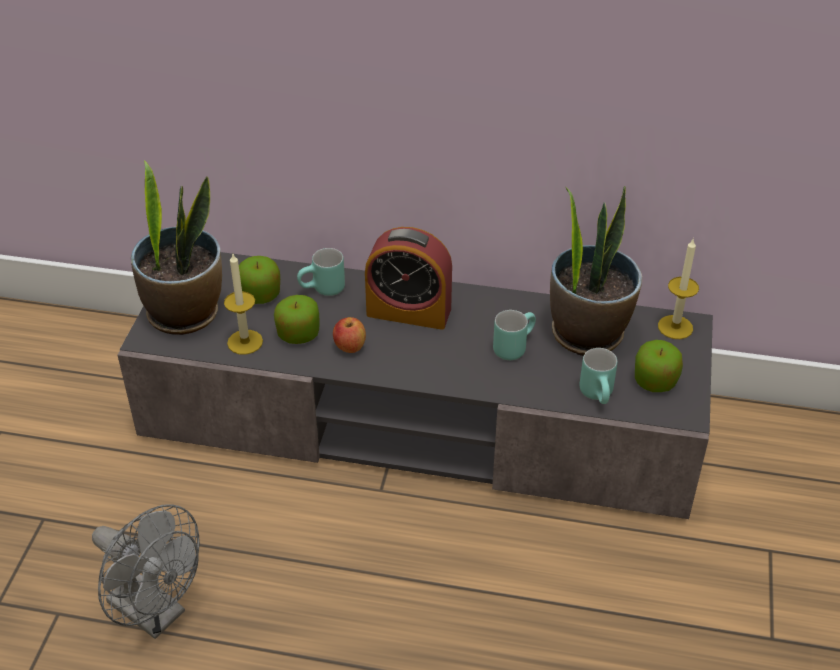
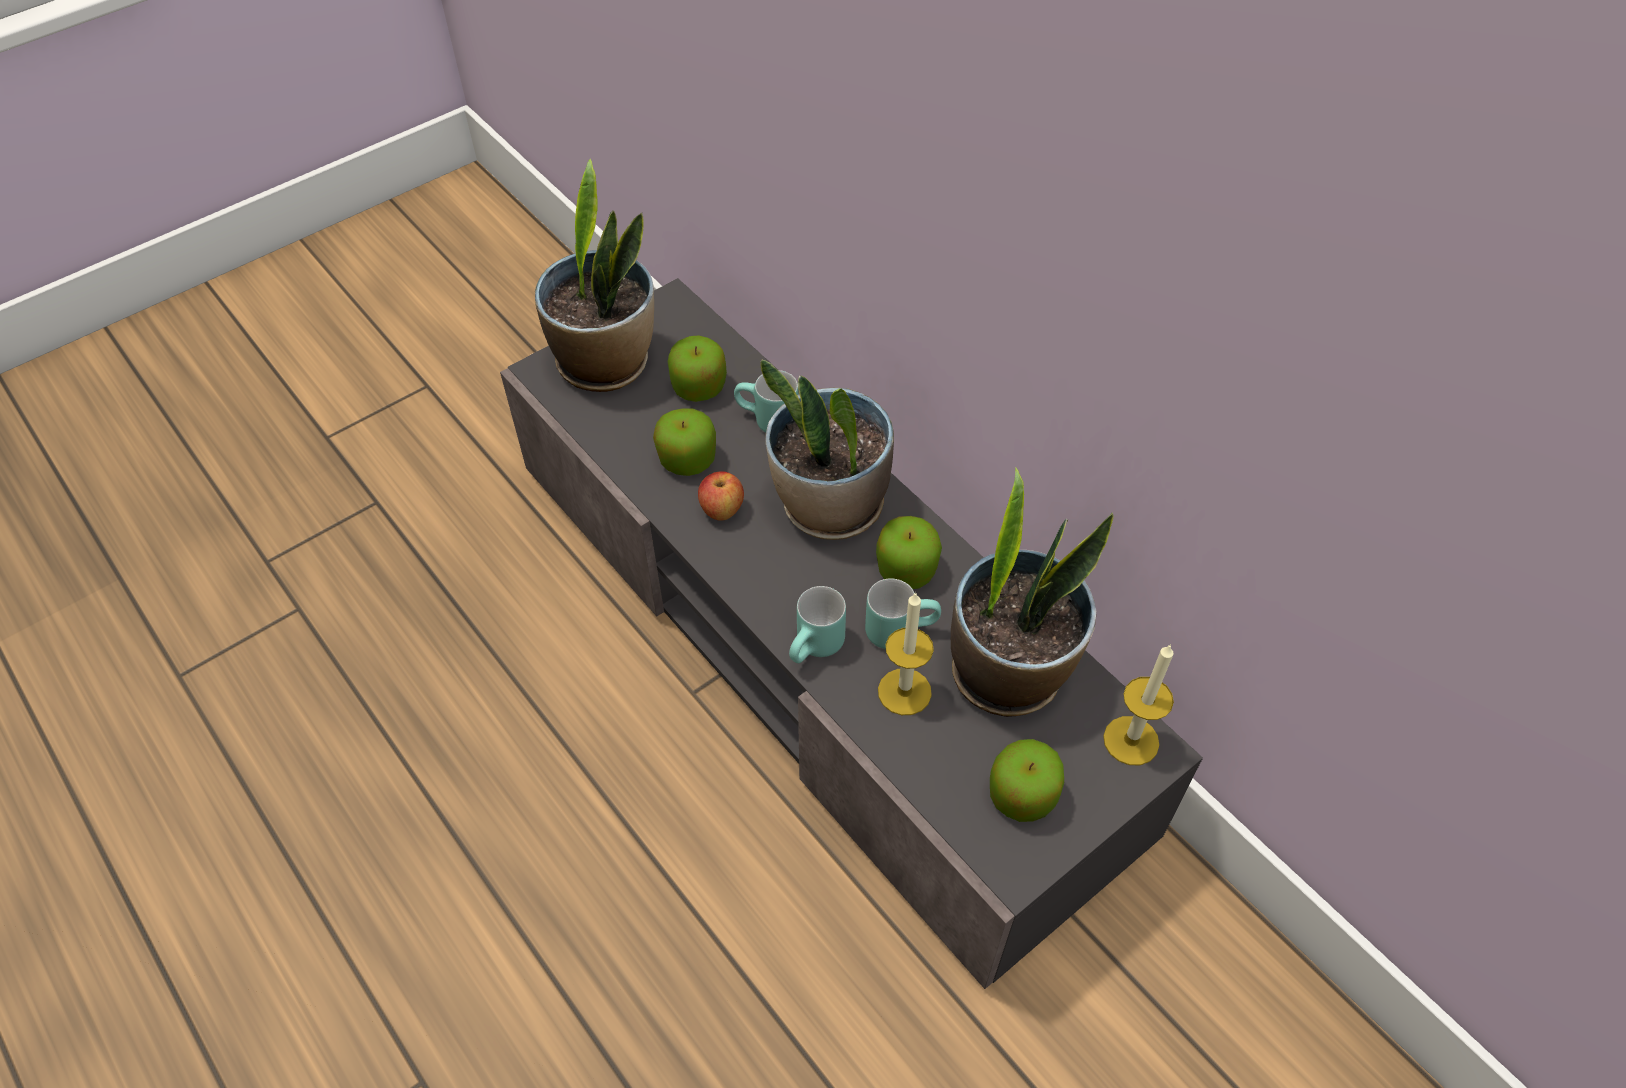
camera: 40 degrees right, 10 degrees up
grey fan [92,504,200,639] -> none
candle [224,254,263,355] -> candle moved to [878,592,934,715]
alarm clock [365,227,452,330] -> potted plant [760,359,894,540]
turquoise mug [579,348,617,404] -> turquoise mug moved to [789,586,846,663]
none -> apple [876,516,942,589]

